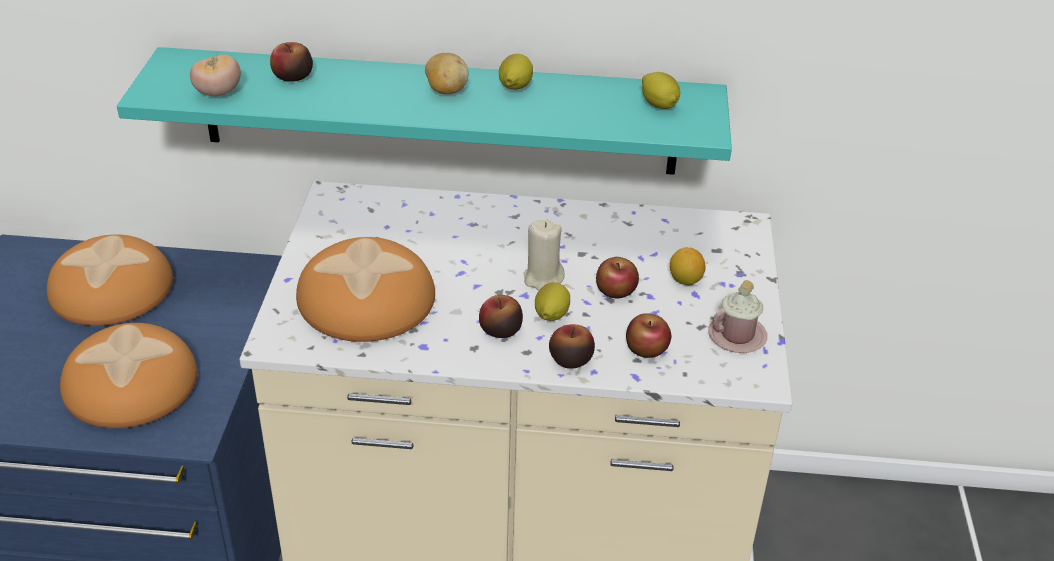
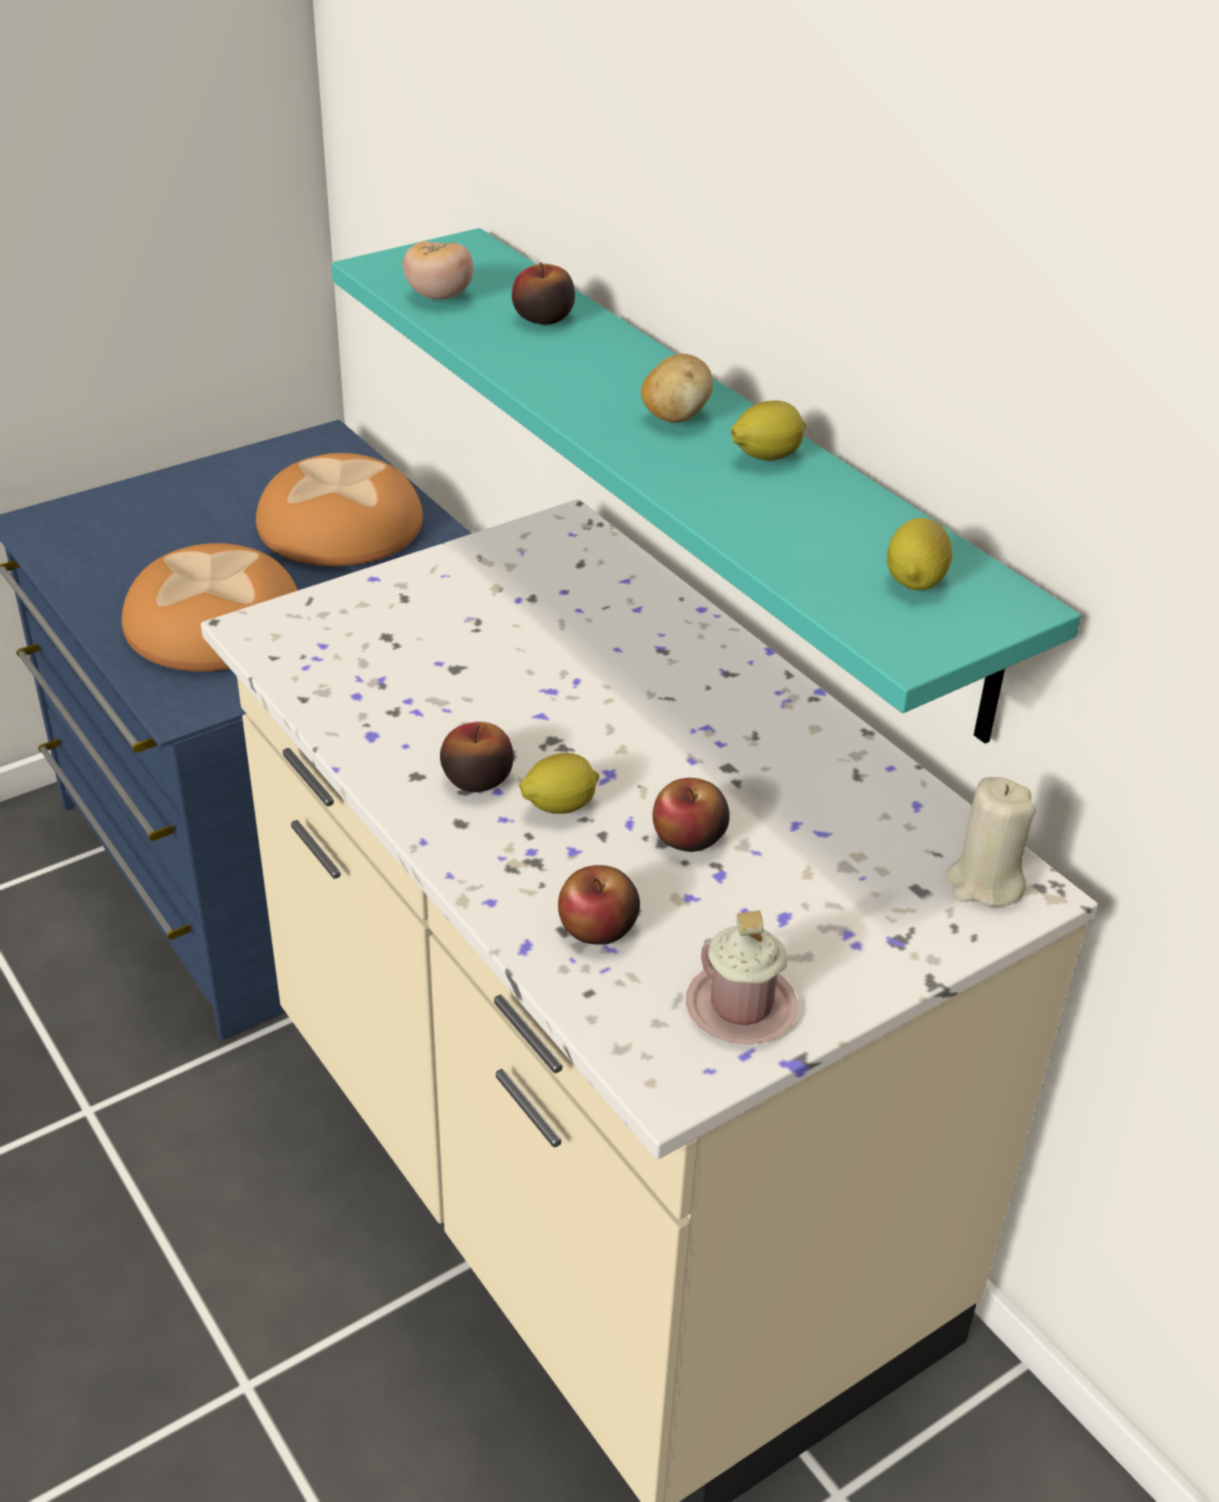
camera: 50 degrees right, 0 degrees up
bread [296,237,435,342] -> none
beige candle [524,220,565,291] -> beige candle moved to [946,777,1036,907]
apple [549,324,595,369] -> none
lemon [670,247,706,285] -> none

